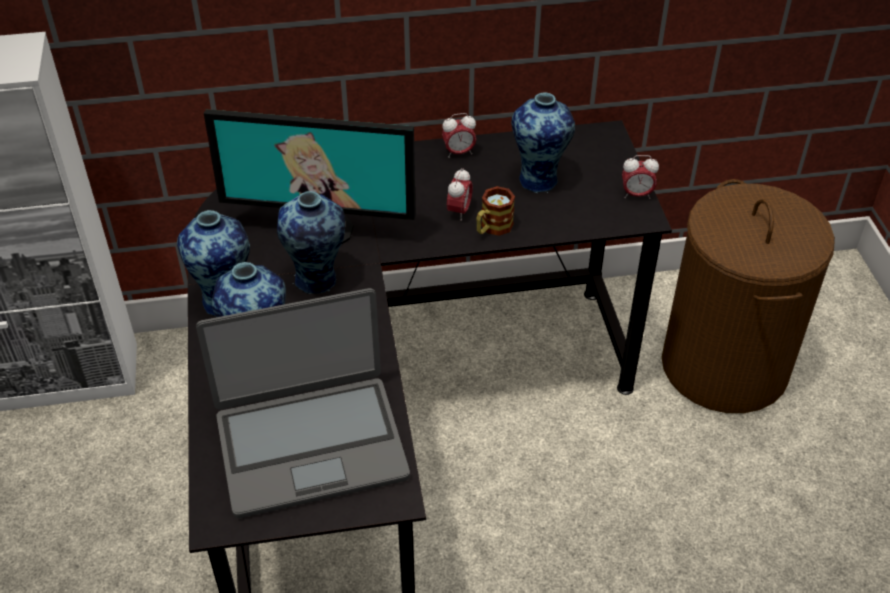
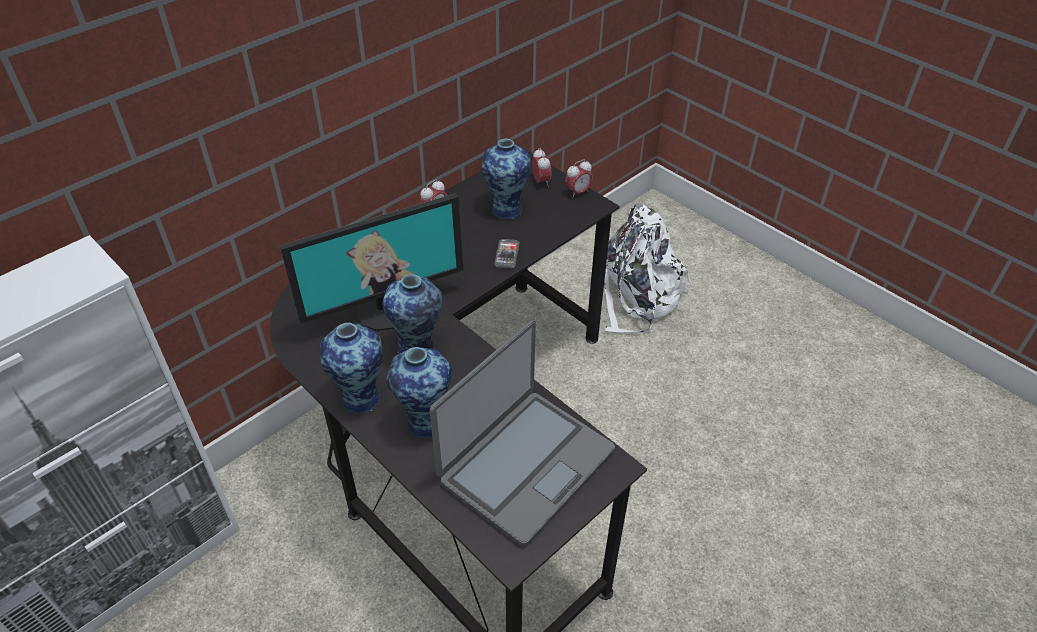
camera: 35 degrees left, 0 degrees up
alarm clock [447,168,473,221] -> alarm clock moved to [532,148,552,187]
mug [476,186,515,236] -> phone [494,239,519,269]
brown laundry basket [662,179,835,413] -> white backpack [604,204,692,333]

